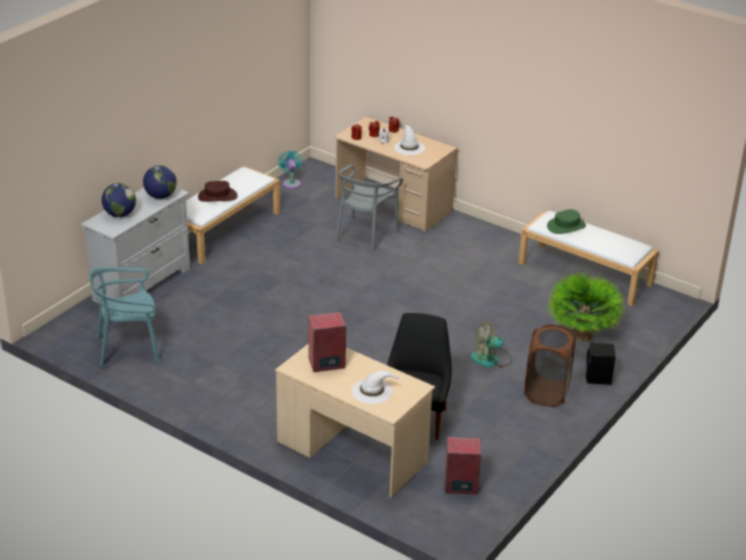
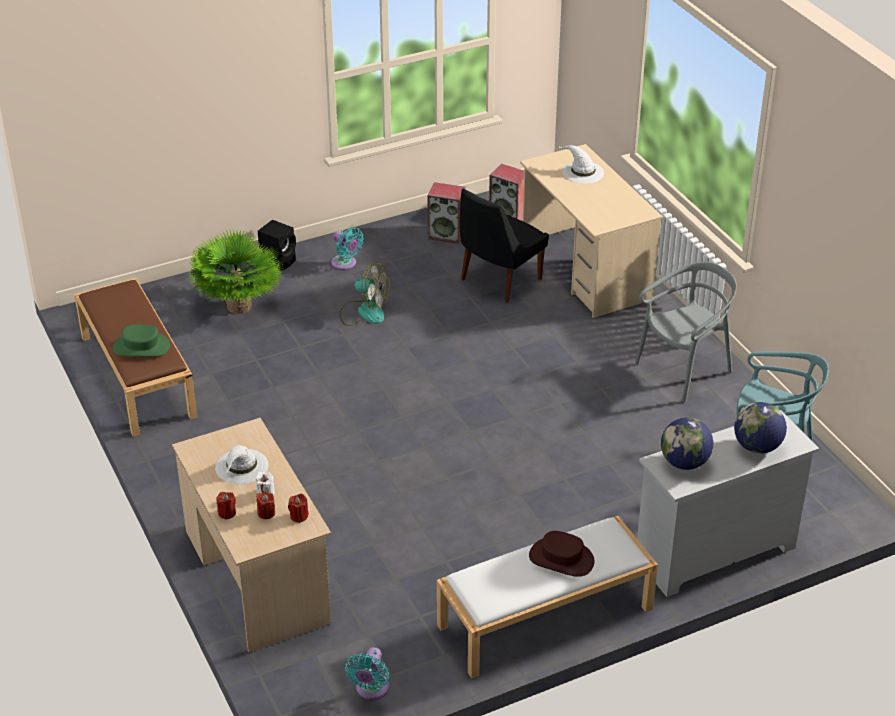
camera: 150 degrees left, 5 degrees up
speaker [308,312,346,372] -> speaker moved to [427,182,466,244]
grey chair [335,165,403,253] -> grey chair moved to [635,262,737,402]
white bench [519,210,659,306] -> brown bench [74,278,197,437]
brown laundry basket [525,324,576,407] -> turquoise fan [331,227,364,270]

